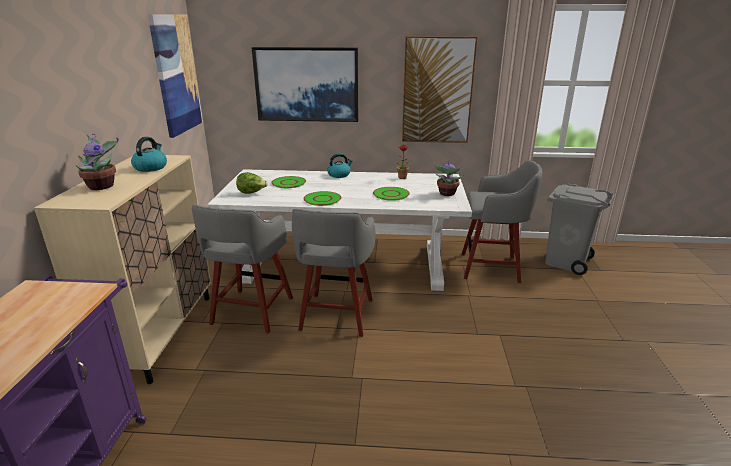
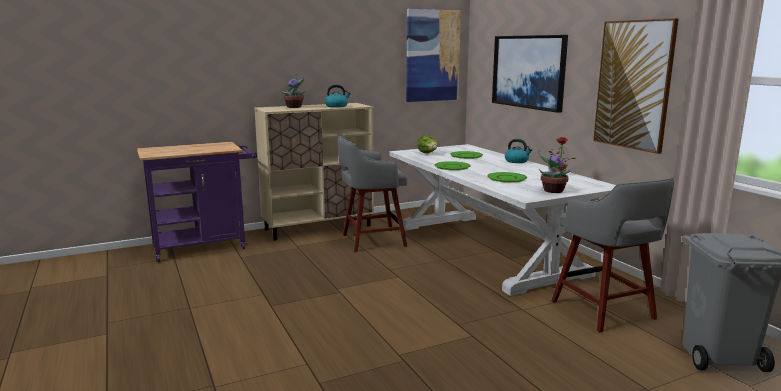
camera: 60 degrees right, 10 degrees down
grey stool [292,208,375,337] -> none

